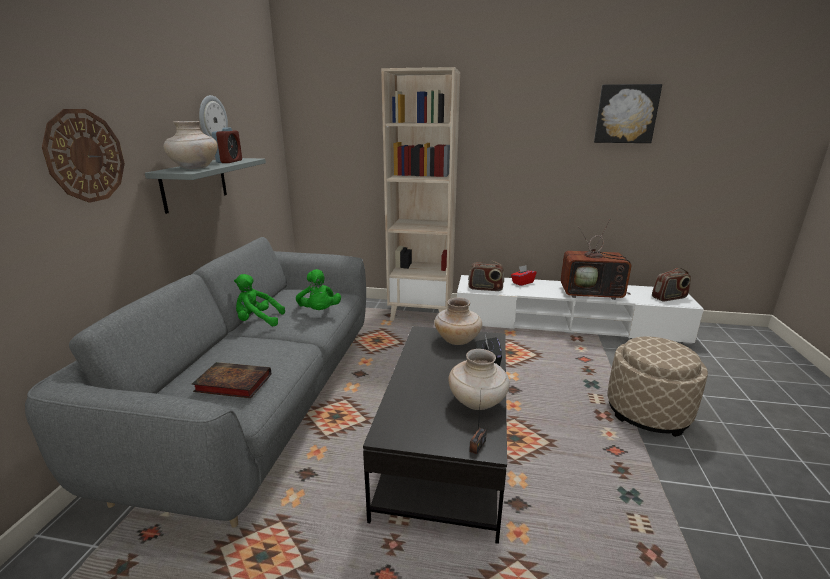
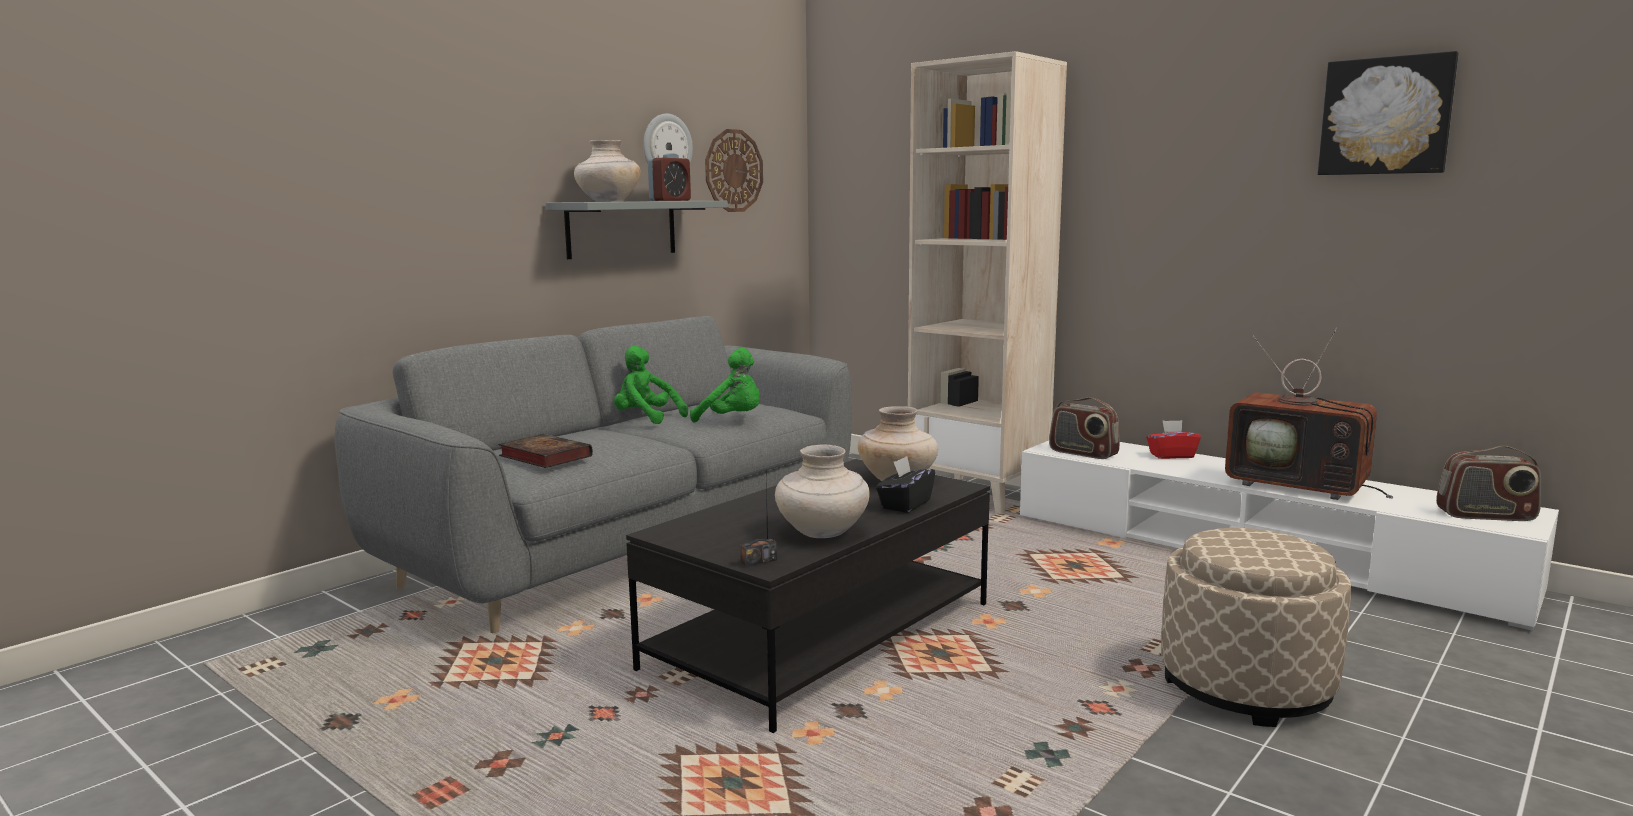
camera: 30 degrees right, 10 degrees down
wall clock [42,109,125,203] -> wall clock moved to [705,129,763,212]
green plush toy [296,269,341,310] -> green plush toy turned 75 degrees counterclockwise [690,348,760,423]

